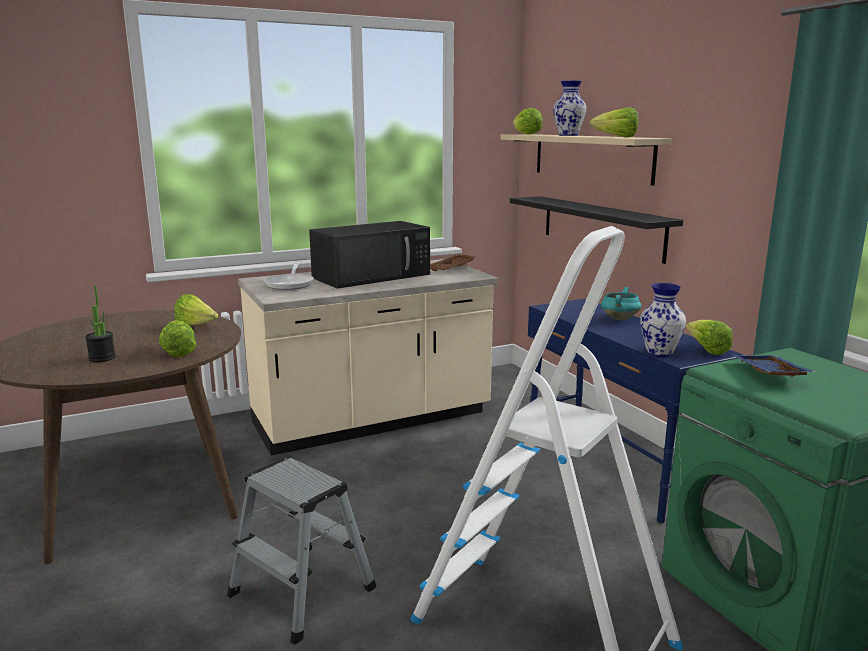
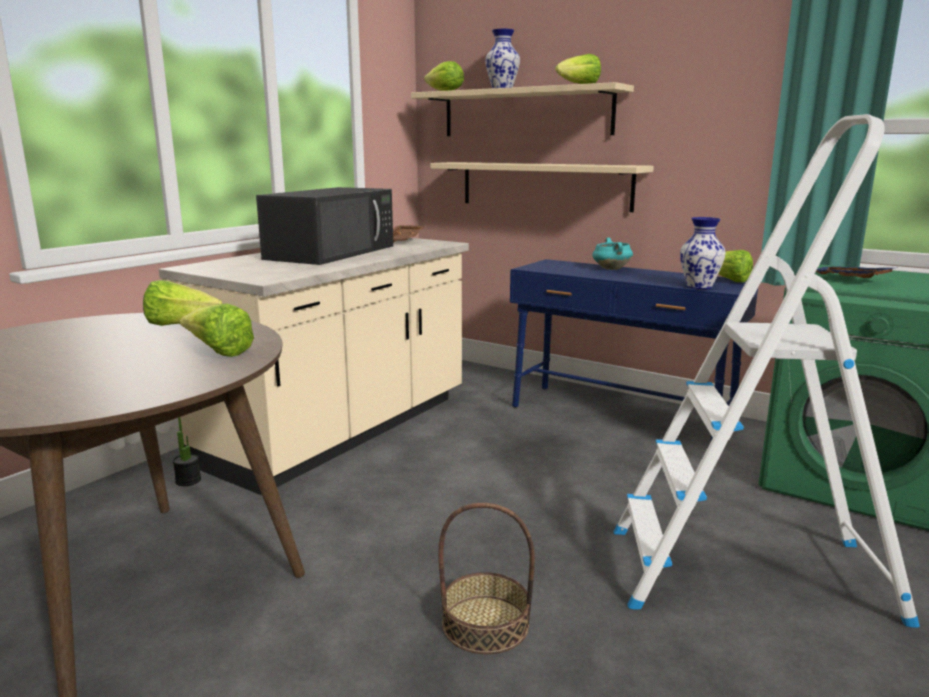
camera: 30 degrees left, 0 degrees up
potted plant [85,286,116,362] -> potted plant moved to [173,417,201,486]
grey step ladder [227,456,377,645] -> basket [439,503,535,654]
frying pan [264,262,314,290] -> none
black shelf [510,196,683,264] -> beige shelf [430,162,654,212]

